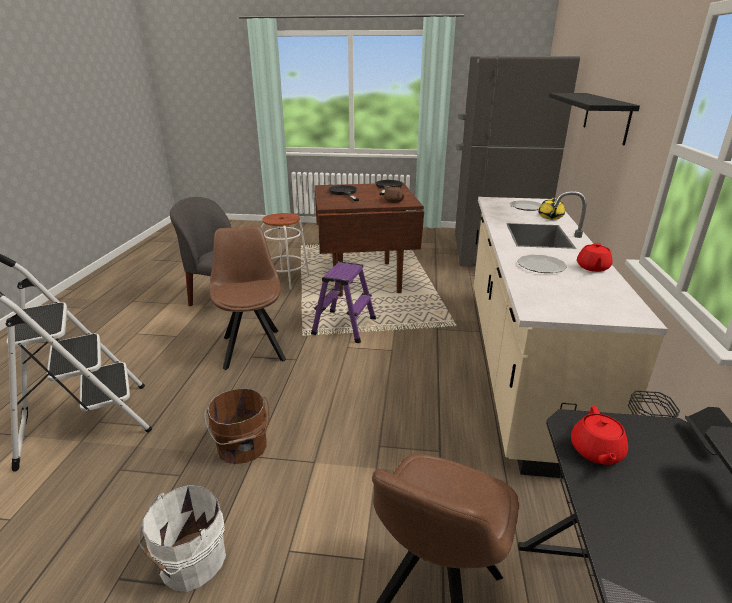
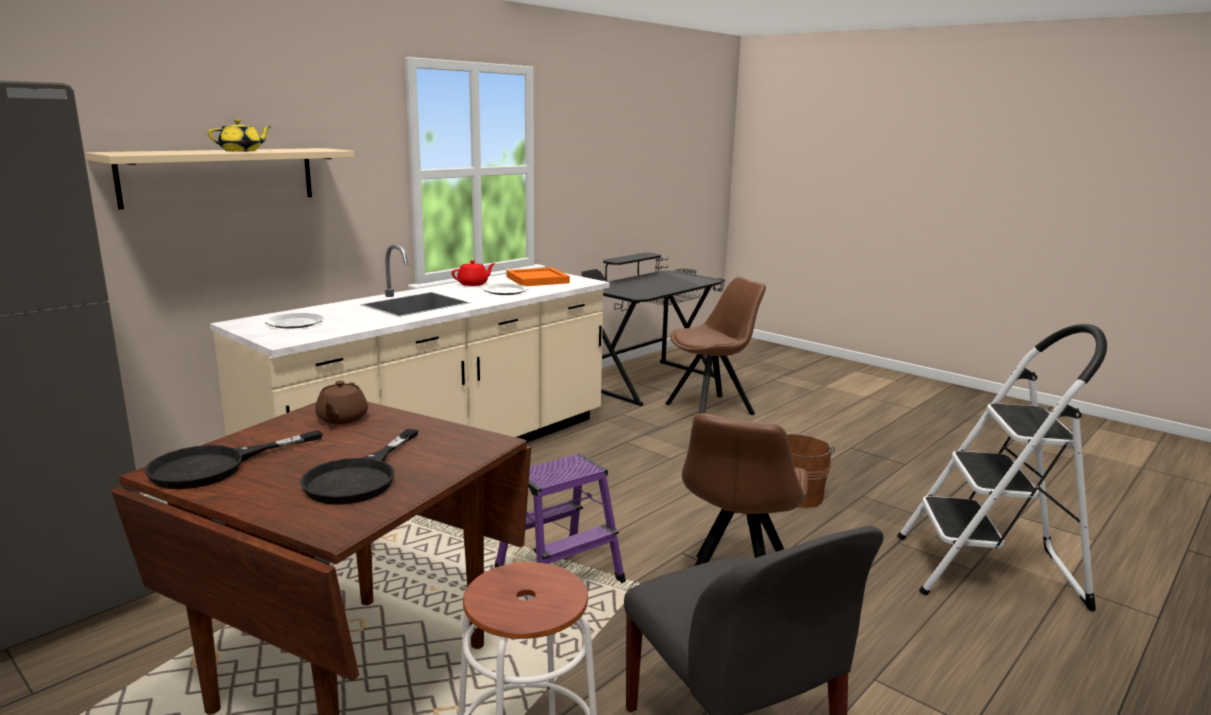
camera: 145 degrees left, 10 degrees down
white bucket [139,485,226,592] -> none
yellow teapot [538,198,565,220] -> yellow teapot moved to [208,119,270,152]
black shelf [549,93,640,146] -> beige shelf [86,148,355,209]
red teapot [571,406,628,465] -> none
none -> orange tray [506,267,570,286]

